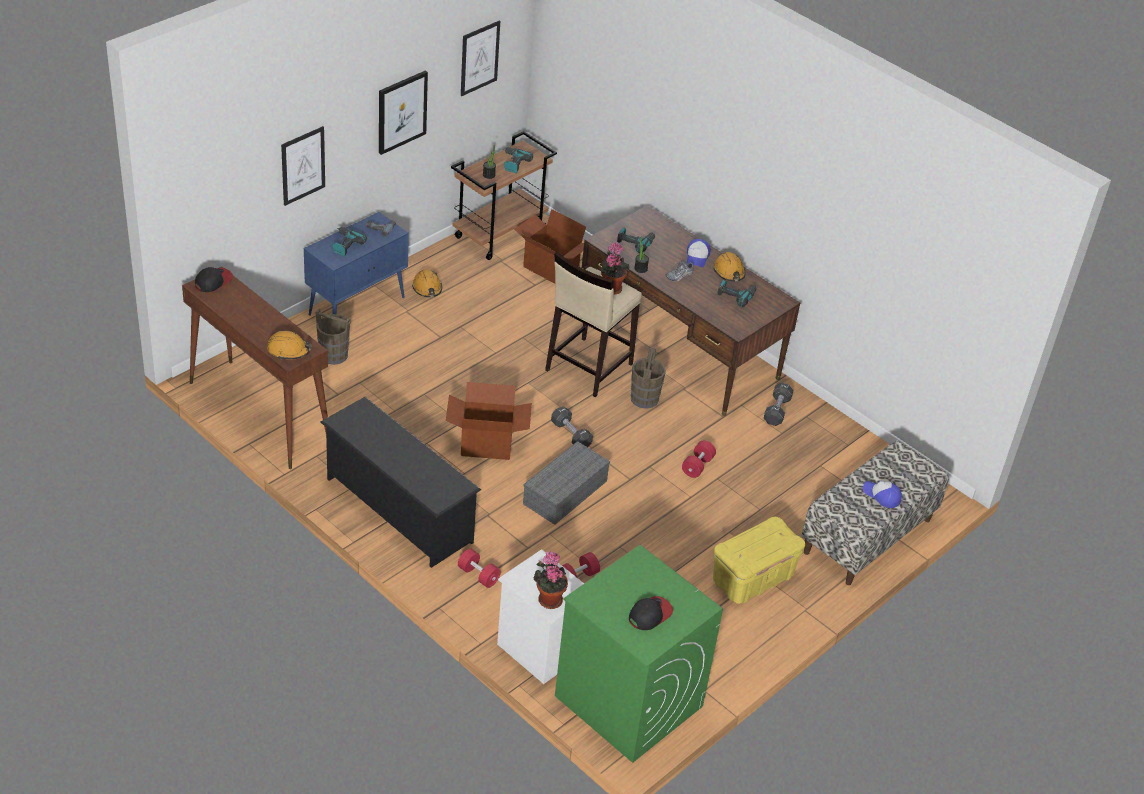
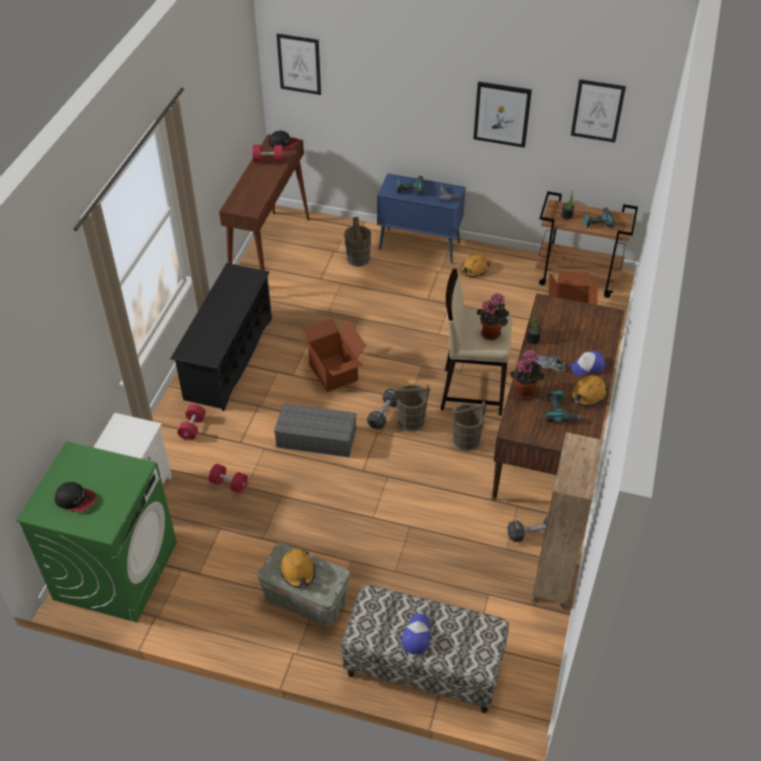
camera: 65 degrees right, 5 degrees up
orange hard hat [267,331,312,360] -> orange hard hat moved to [280,549,315,588]
picture [281,126,325,206] -> picture moved to [276,34,321,95]
potted plant [534,551,568,609] -> potted plant moved to [510,350,544,399]
power drill [617,227,655,253] -> none
red dumbbell [682,440,716,478] -> red dumbbell moved to [252,145,284,162]
yellow storage box [713,517,805,604] -> grey storage box [257,543,350,626]
none -> brown bucket [394,384,430,431]
none -> brown bookcase [530,432,603,610]

